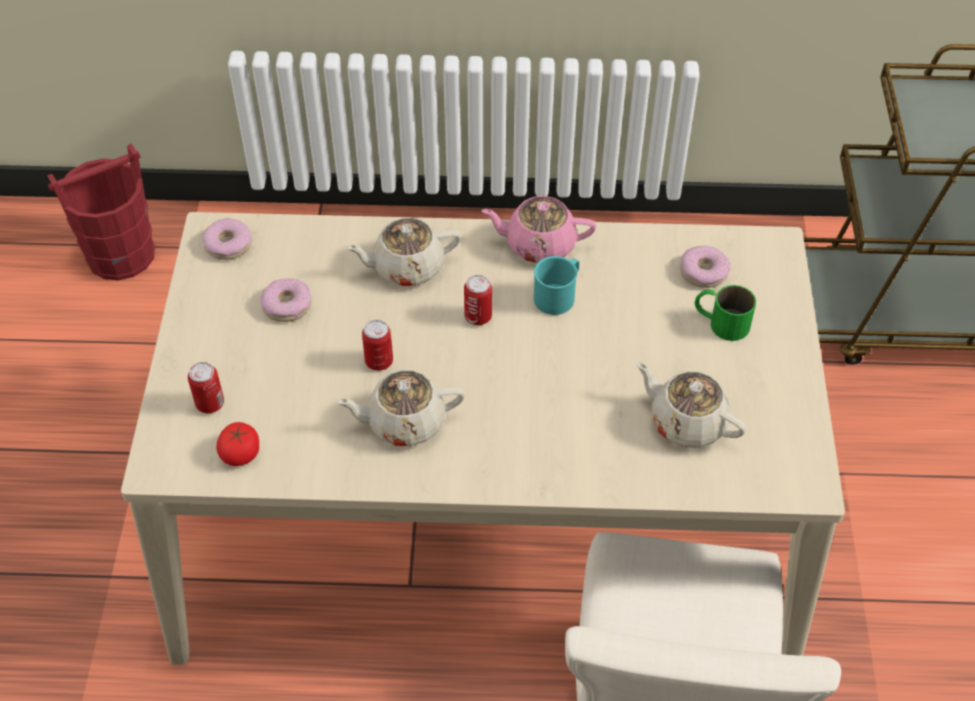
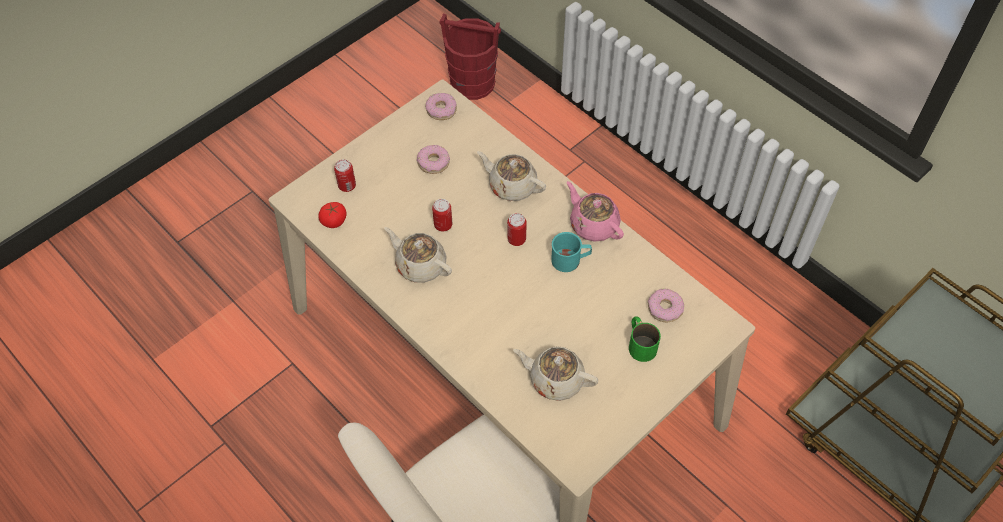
camera: 45 degrees right, 5 degrees up
beige teapot [636,362,747,448] -> beige teapot turned 60 degrees counterclockwise [513,346,598,401]

